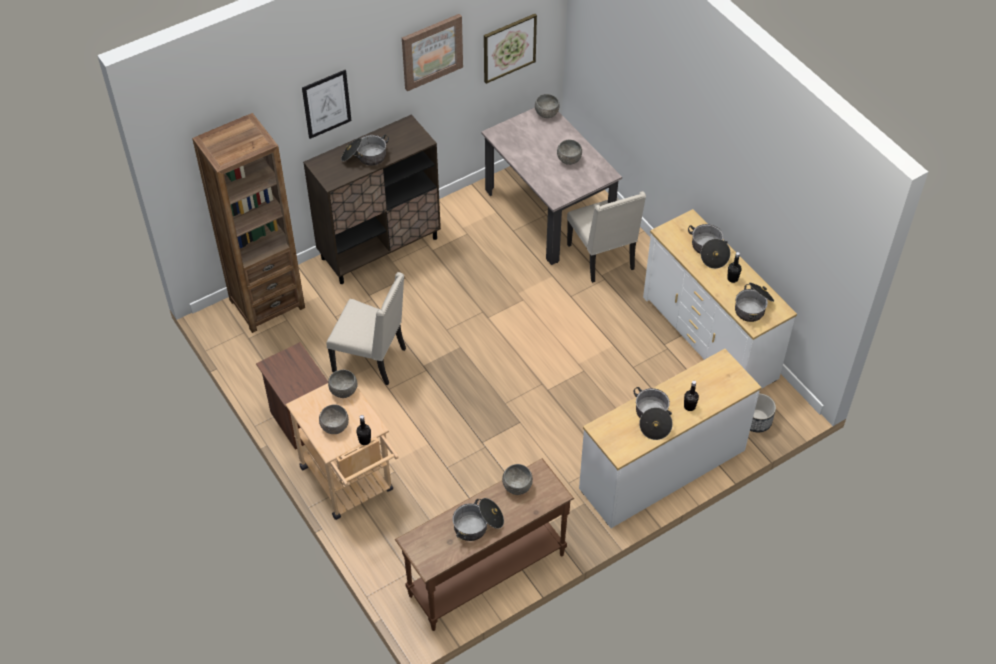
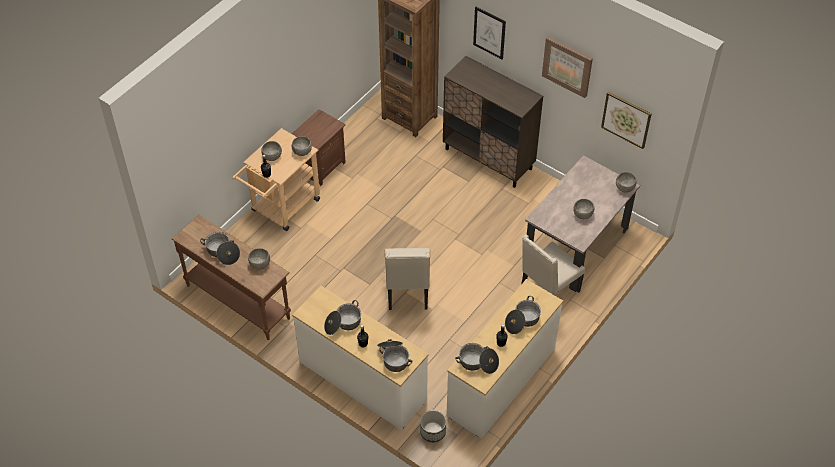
camera: 70 degrees right, 0 degrees up
beige chair [326,272,406,385] -> beige chair moved to [385,248,430,310]
cooking pot [341,135,389,165] -> cooking pot moved to [377,339,413,372]

